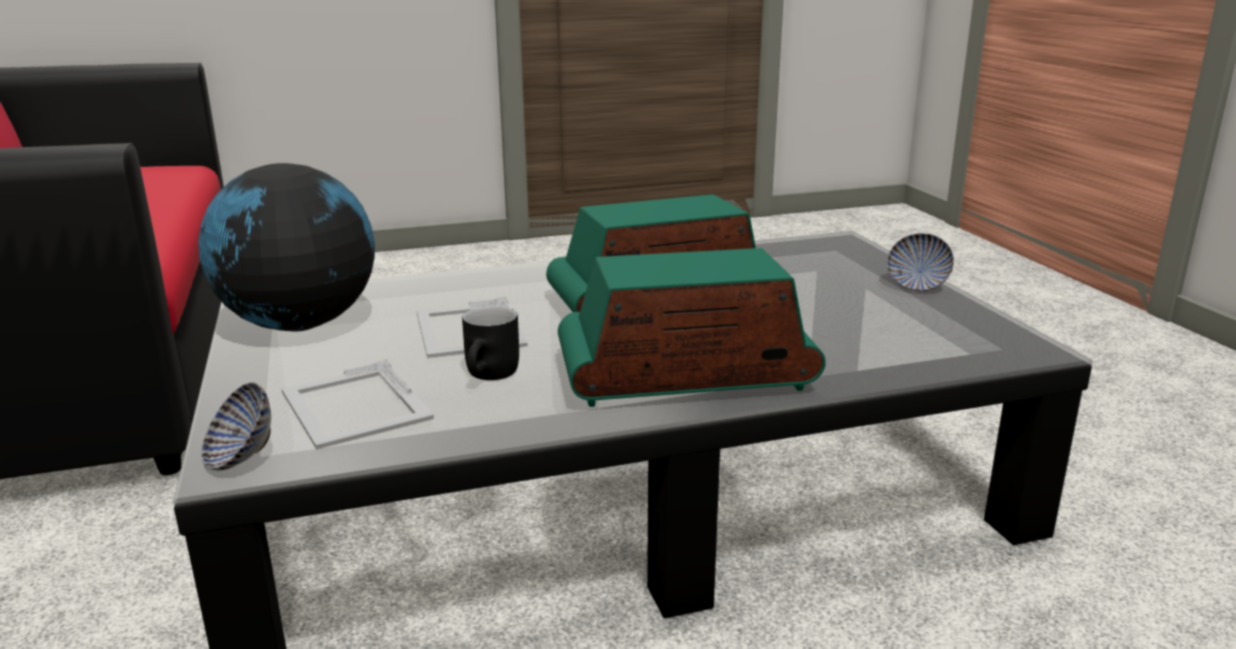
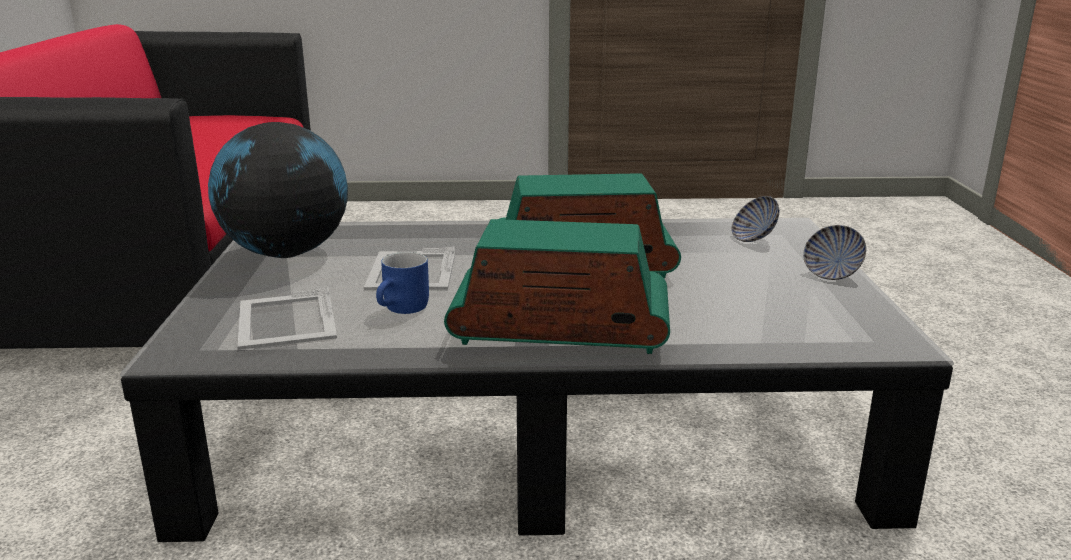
camera: 15 degrees right, 0 degrees up
bowl [201,382,271,471] -> bowl moved to [732,196,779,242]
black mug [462,306,519,380] -> blue mug [376,252,429,314]

